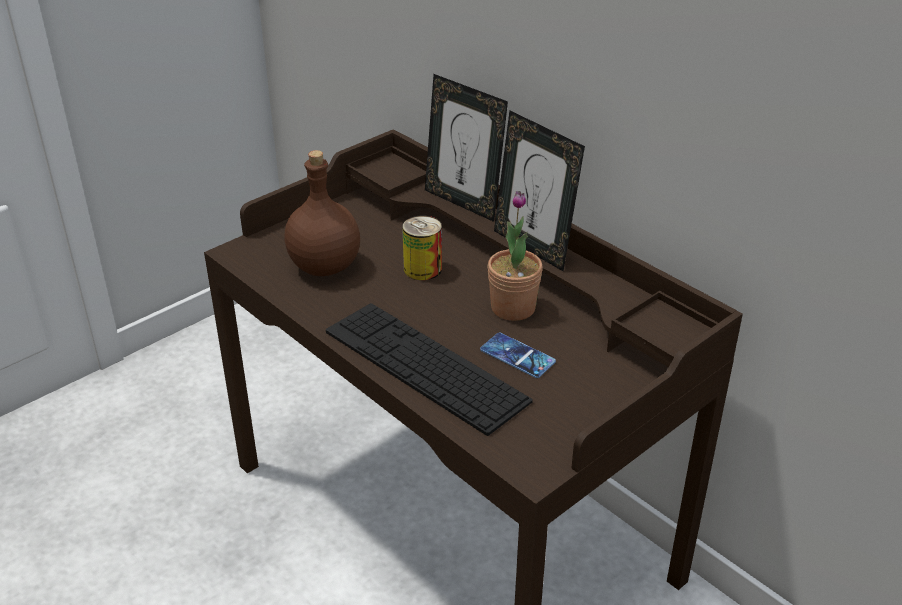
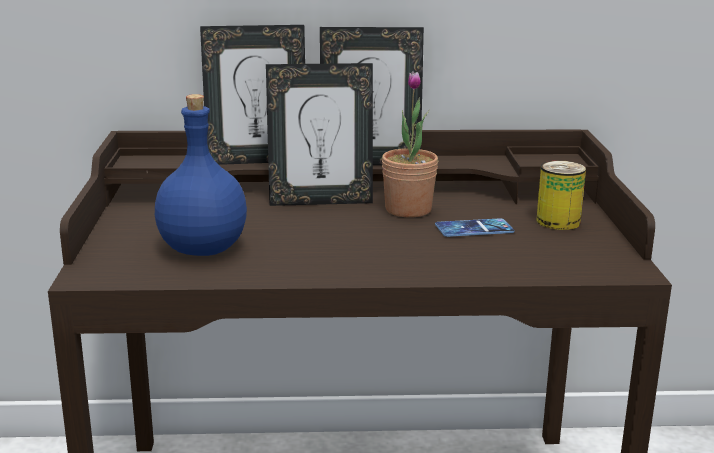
camera: 50 degrees left, 15 degrees down
brown bottle [285,150,360,276] -> blue bottle [155,94,247,256]
keyboard [326,303,533,436] -> none
can [402,216,442,280] -> can moved to [536,160,586,230]
none -> picture frame [266,63,373,206]

